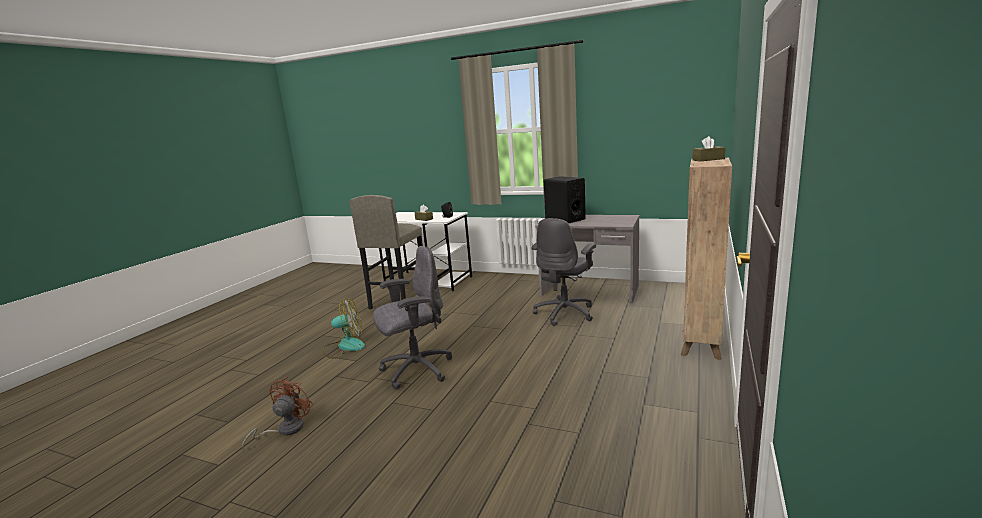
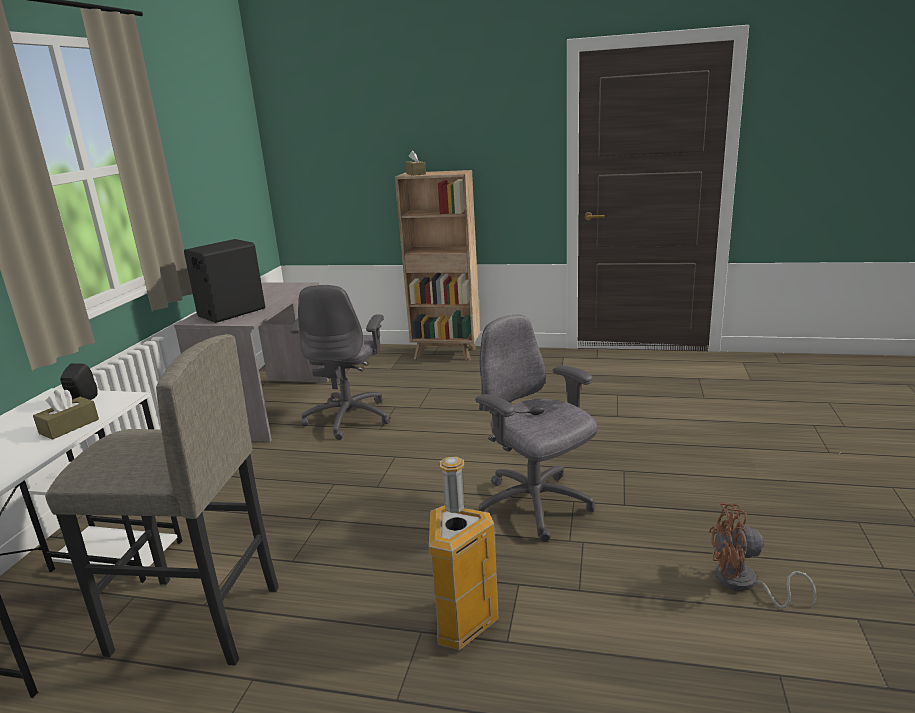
camera: 100 degrees left, 5 degrees up
fan [323,299,365,359] -> trash can [429,457,499,650]
grey office chair [531,218,596,326] -> grey office chair turned 75 degrees clockwise [290,285,391,440]

